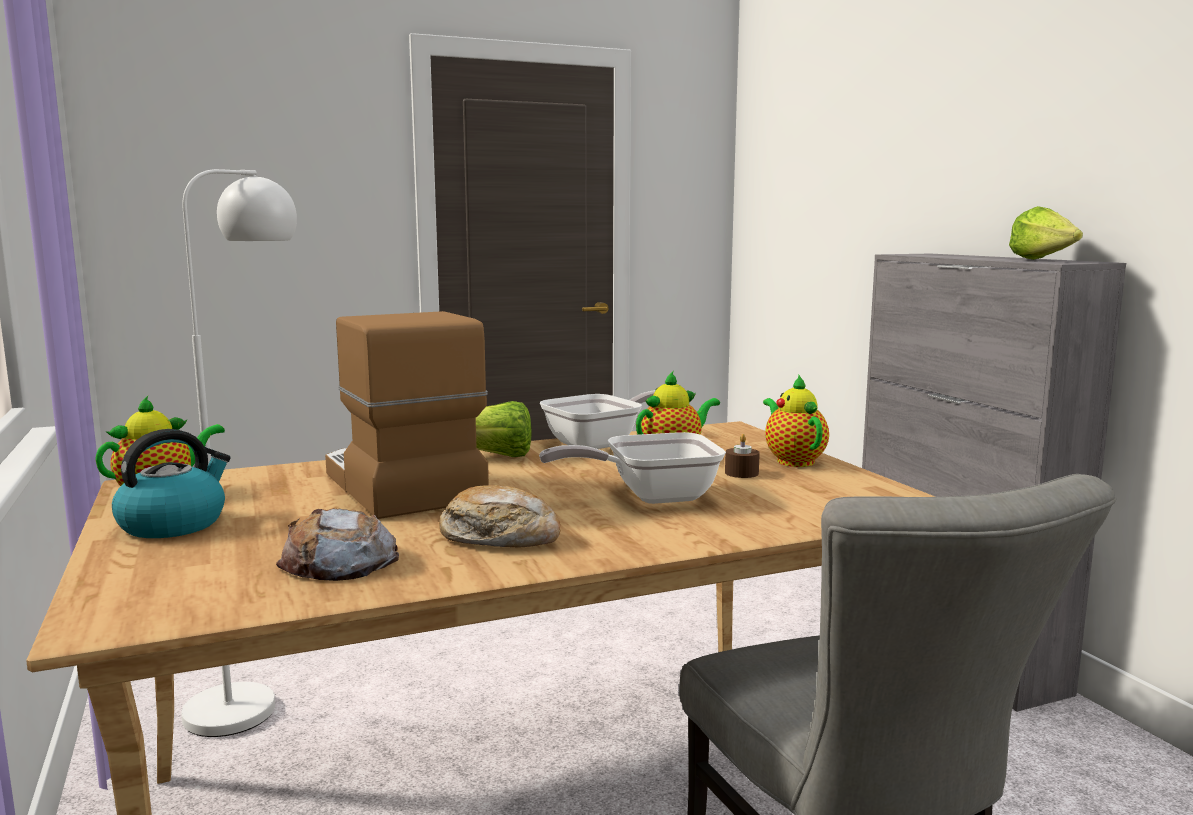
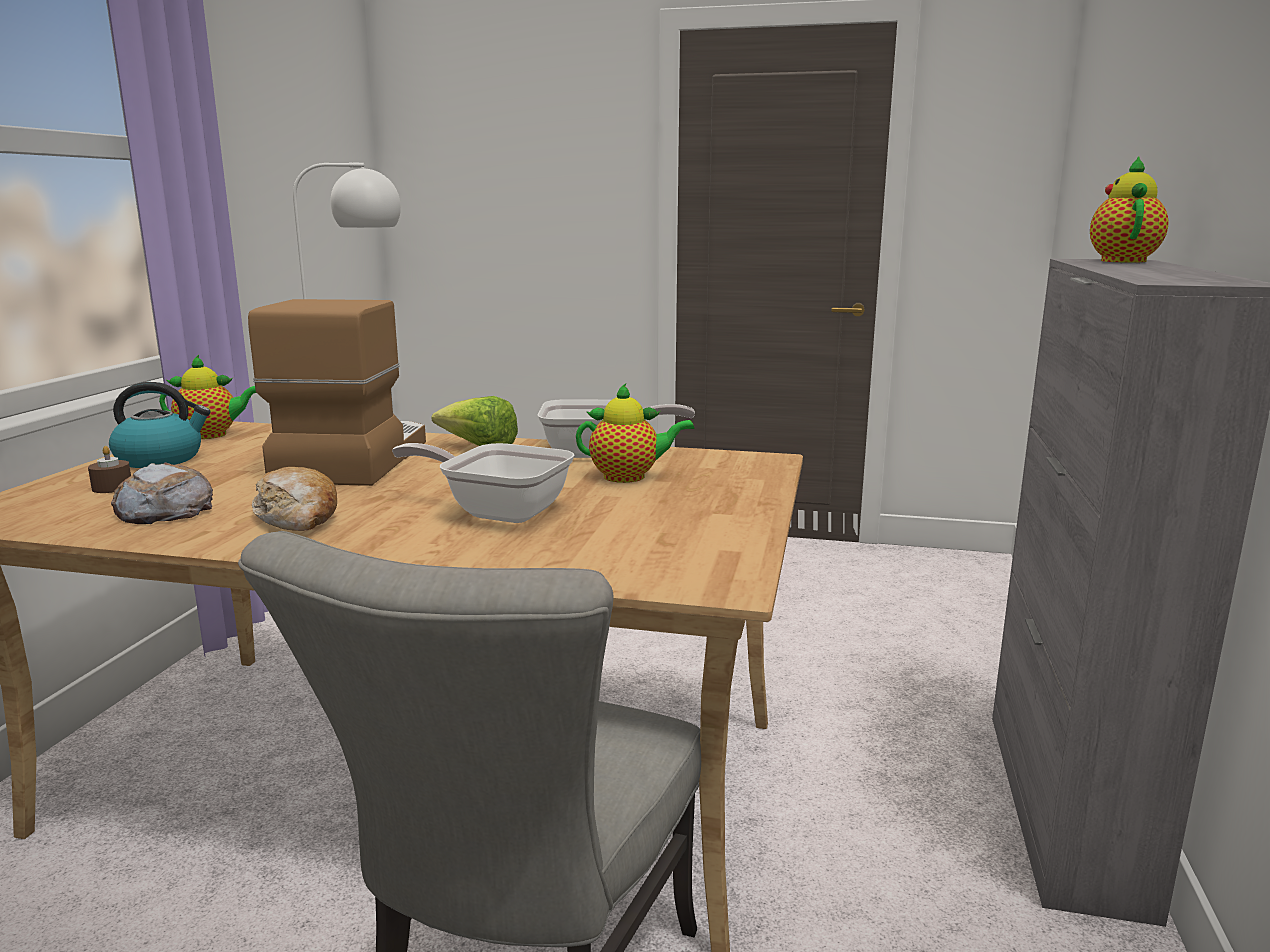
camera: 35 degrees right, 5 degrees up
brown candle [725,434,760,478] -> brown candle moved to [88,446,131,493]
teapot [763,375,829,467] -> teapot moved to [1090,156,1169,263]
lettuce [1009,206,1083,260] -> none

